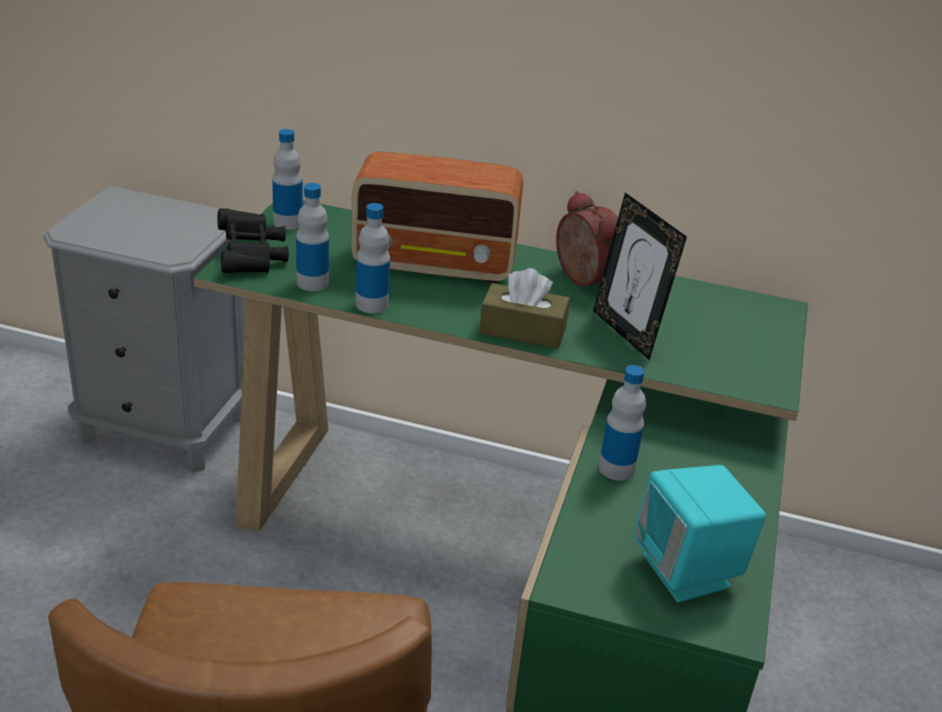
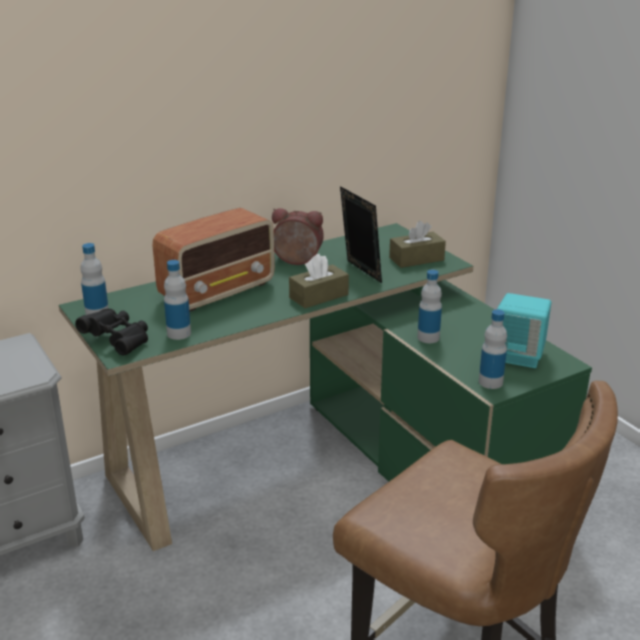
camera: 45 degrees left, 5 degrees down
bottle [356,203,390,313] -> bottle moved to [479,309,507,389]
picture frame [593,193,687,360] -> picture frame turned 135 degrees counterclockwise [340,186,382,283]
none -> brown tissue box [389,221,446,268]

